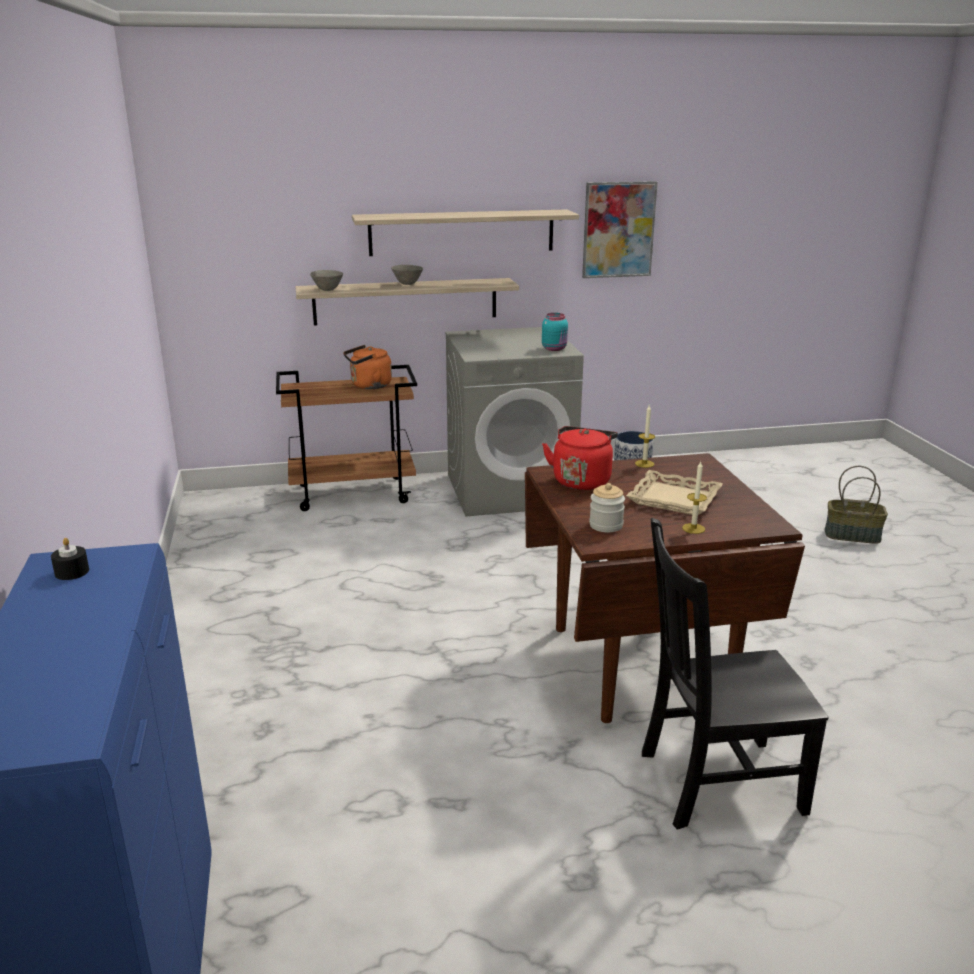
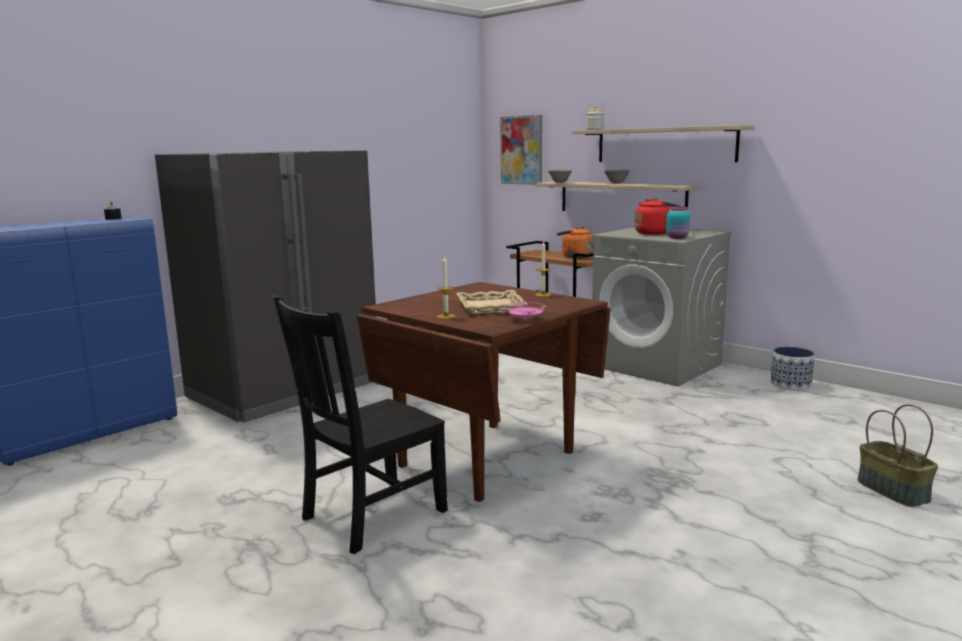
camera: 55 degrees right, 10 degrees down
red kettle [542,426,618,490] -> red kettle moved to [635,198,680,235]
picture [582,181,658,278] -> picture moved to [500,115,542,185]
jar [589,483,625,533] -> jar moved to [586,106,604,130]
black chair [642,518,828,830] -> black chair turned 90 degrees counterclockwise [273,295,448,554]
none -> grey fridge [155,150,376,423]
none -> pink plate [505,302,546,320]

